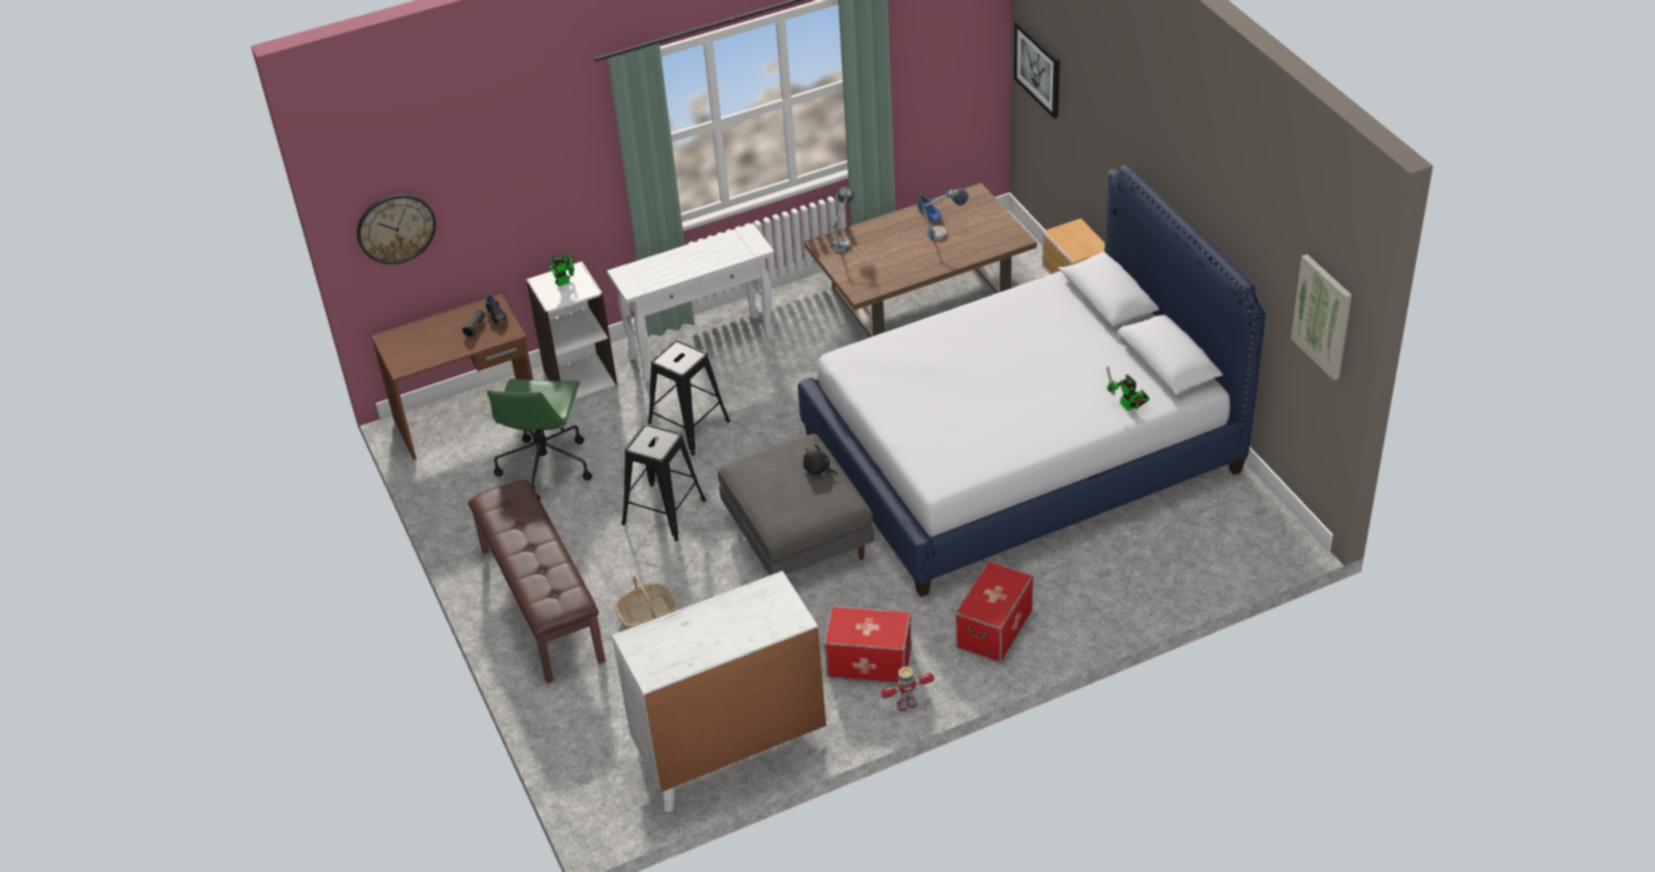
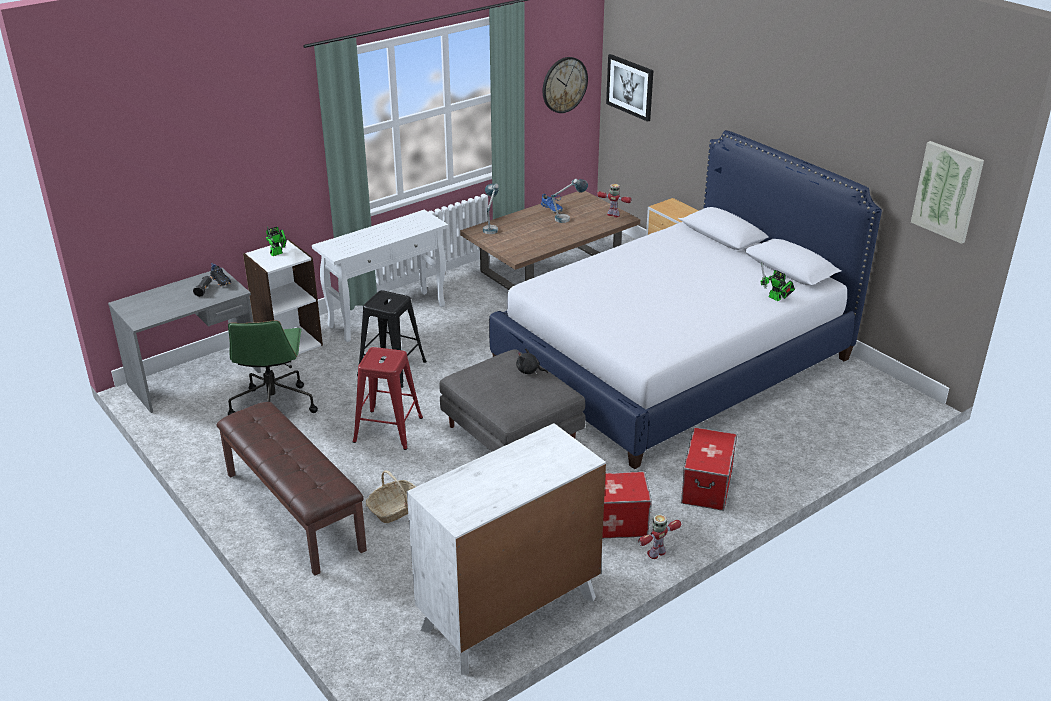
camera: 15 degrees left, 10 degrees down
wall clock [357,194,436,264] -> wall clock moved to [543,57,588,113]
brown desk [371,294,533,460] -> grey desk [108,268,261,413]
black stool [621,424,706,541] -> red stool [353,347,423,450]
none -> toy robot [597,184,632,217]

